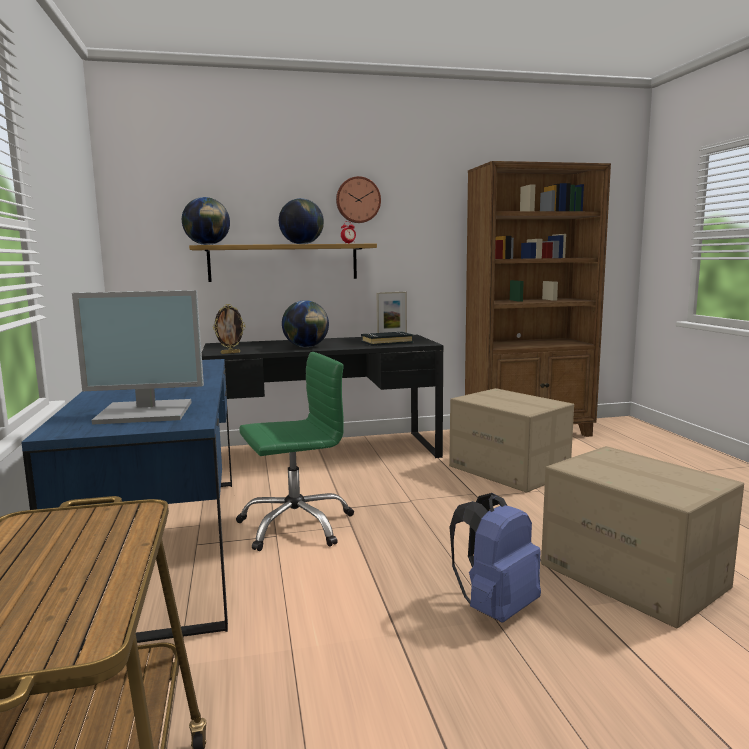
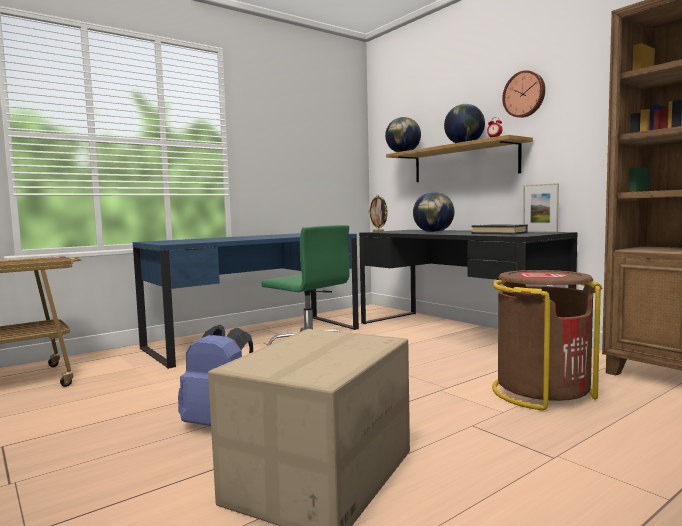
camera: 65 degrees right, 5 degrees down
monitor [72,290,204,425] -> none
cardboard box [449,388,574,493] -> brown trash can [492,270,602,410]

